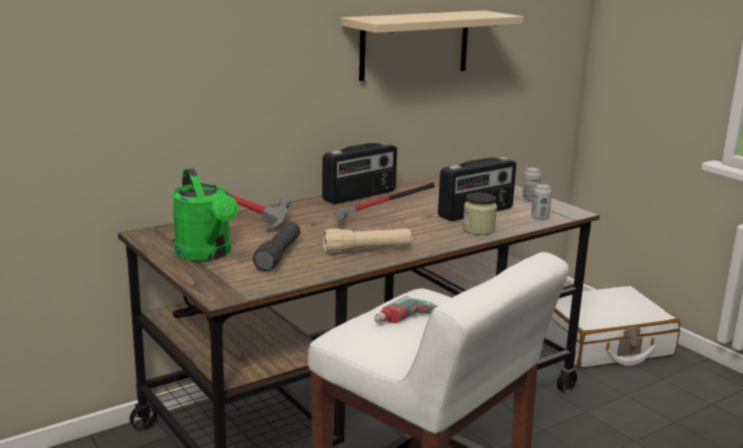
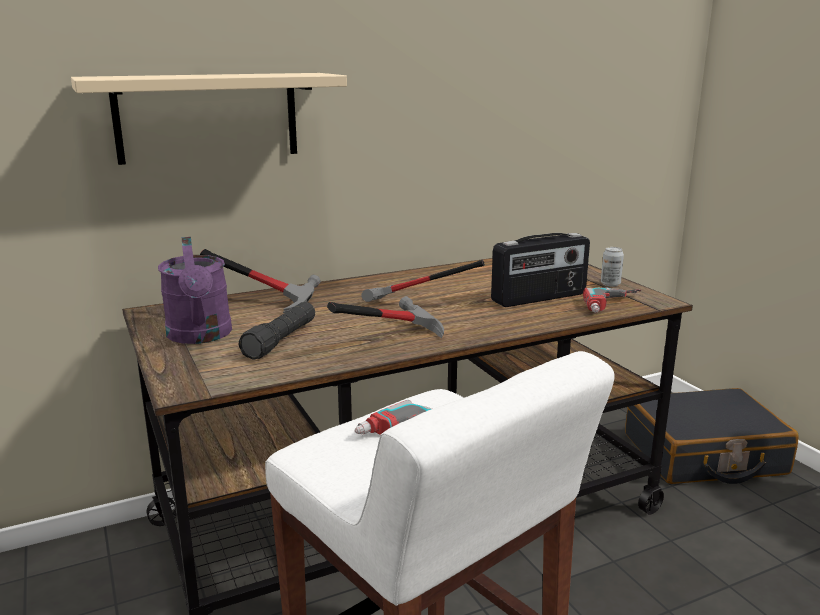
camera: 10 degrees right, 0 degrees up
green watering can [172,168,238,261] -> purple watering can [158,237,232,344]
radio [322,142,397,204] -> none
beige flashlight [322,228,411,253] -> hammer [327,296,444,338]
beige shelf [340,11,523,81] -> beige shelf moved to [71,73,347,165]
jar [463,193,497,235] -> none
can [531,184,552,220] -> power drill [583,287,641,313]
white suitcase [546,286,681,369] -> black suitcase [625,388,799,484]

